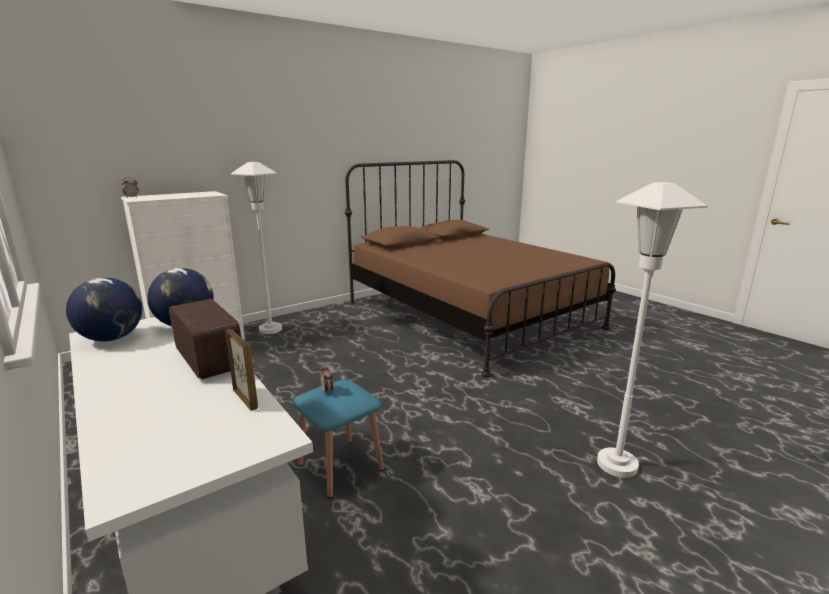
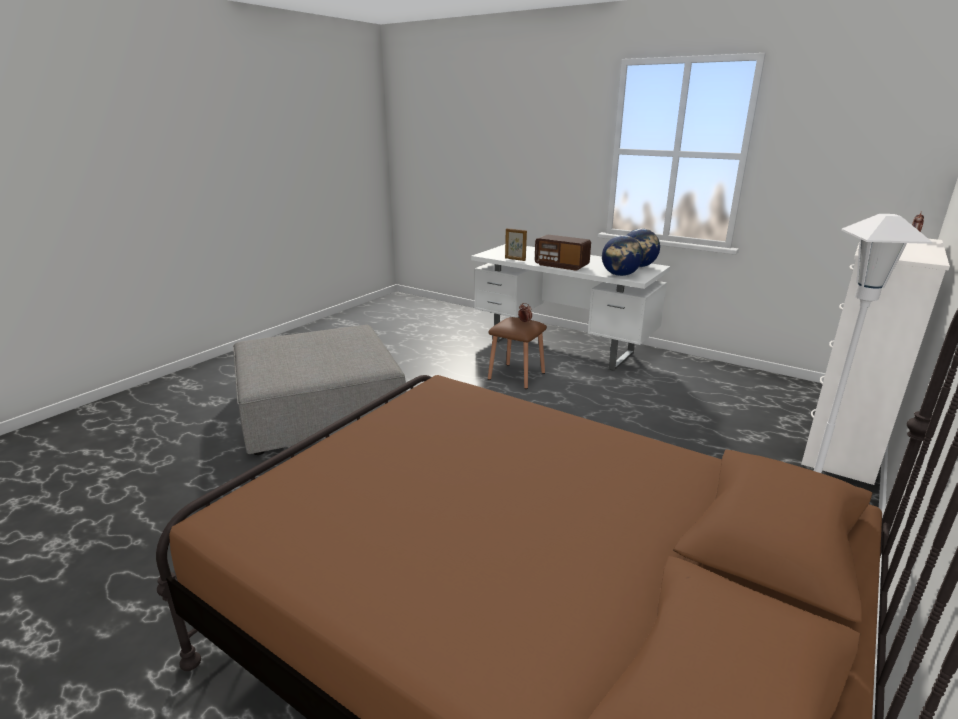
camera: 160 degrees right, 5 degrees up
blue stool [293,380,384,498] -> brown stool [488,317,547,389]
white floor lamp [597,182,708,478] -> grey ottoman [233,325,407,455]

